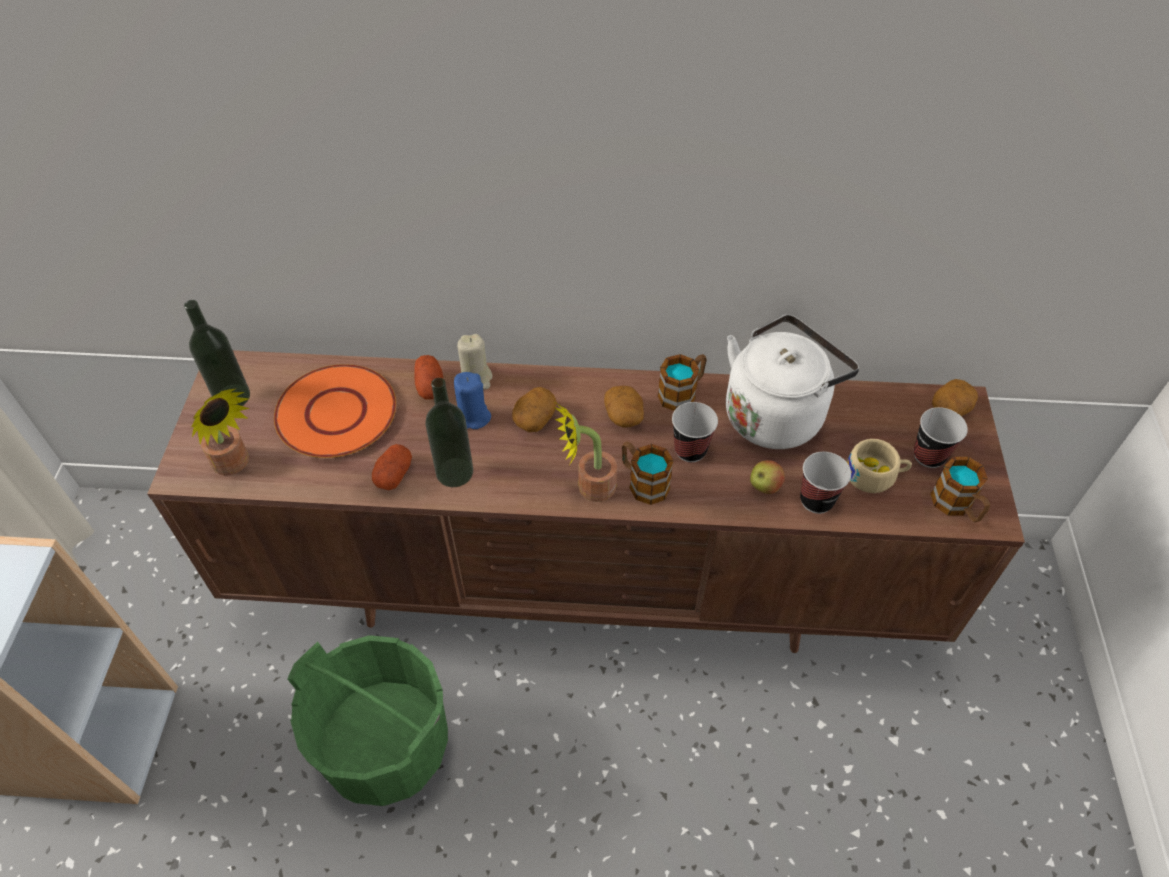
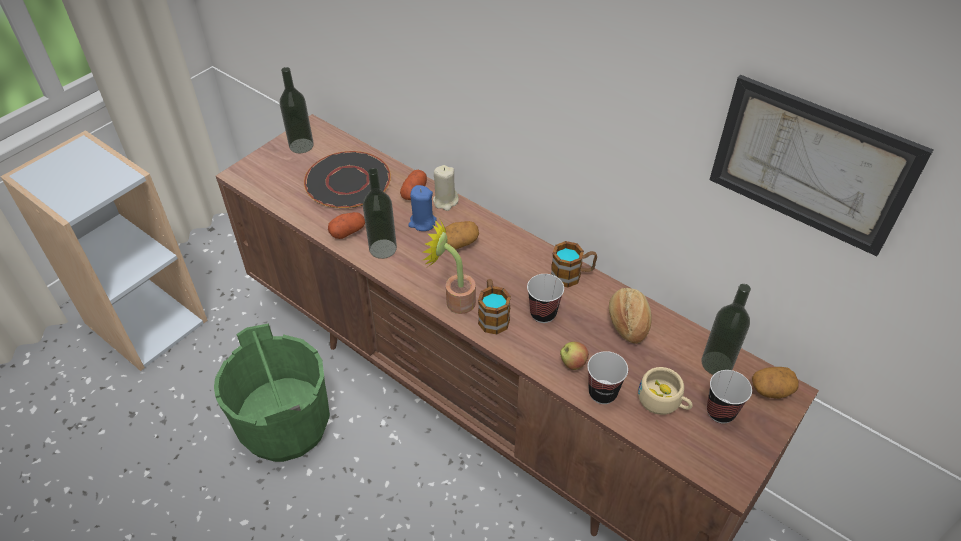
camera: 35 degrees right, 5 degrees down
potted plant [191,388,250,476] -> none
orange plate [274,364,396,458] -> black plate [304,151,391,208]
potato [604,386,644,427] -> none
white kettle [726,314,859,449] -> bread [609,288,652,344]
mug [930,457,990,522] -> none
none -> bottle [701,284,751,375]
none -> picture [709,75,934,256]

